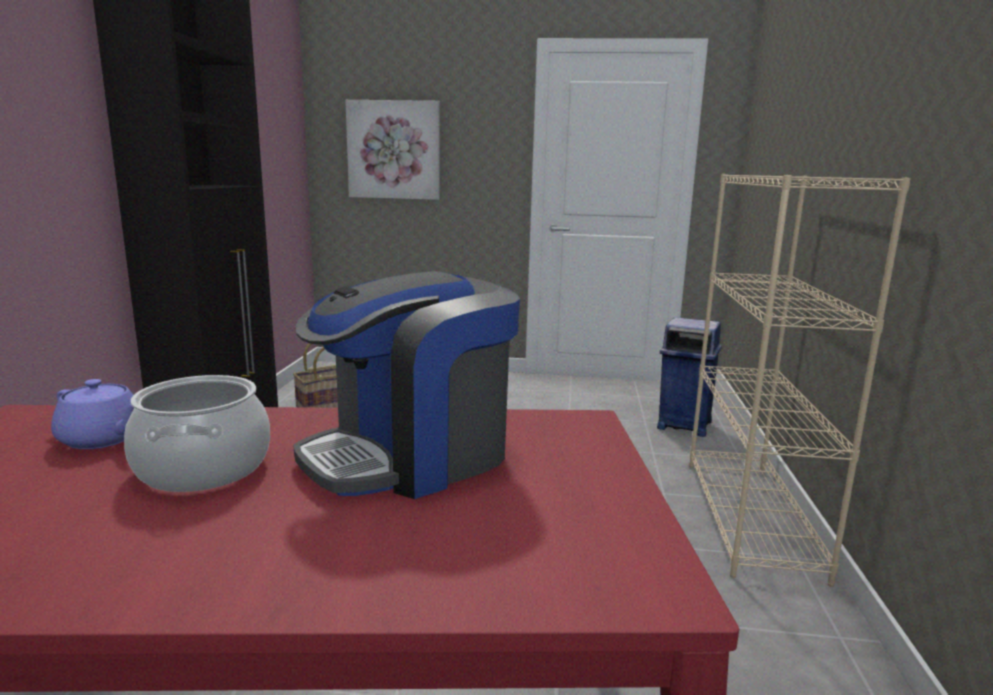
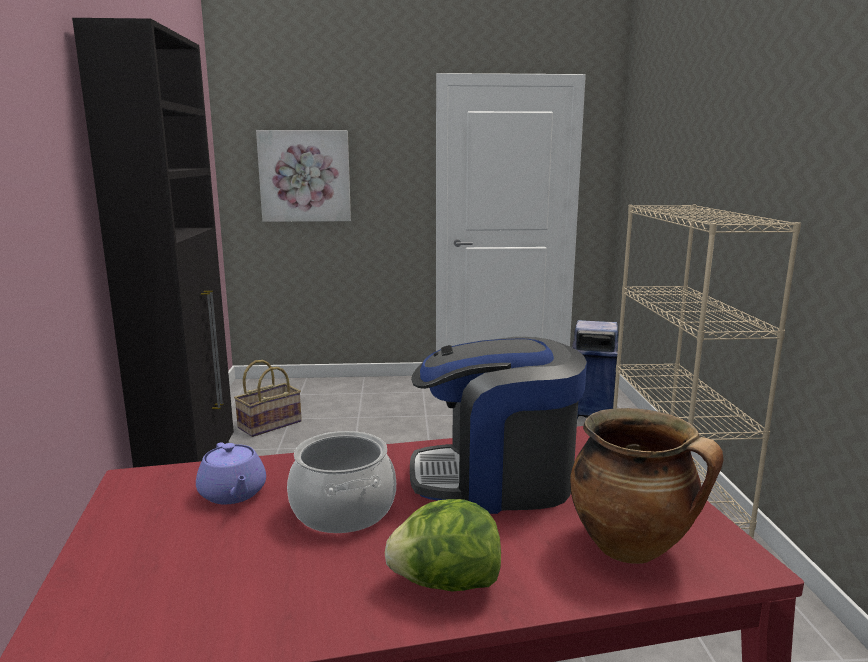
camera: 10 degrees left, 0 degrees up
purple teapot [51,379,134,449] -> purple teapot turned 45 degrees clockwise [196,442,266,504]
coffee machine [293,271,520,499] -> coffee machine turned 45 degrees clockwise [410,337,587,514]
none -> lettuce [385,499,501,592]
none -> cooking pot [570,408,723,564]

